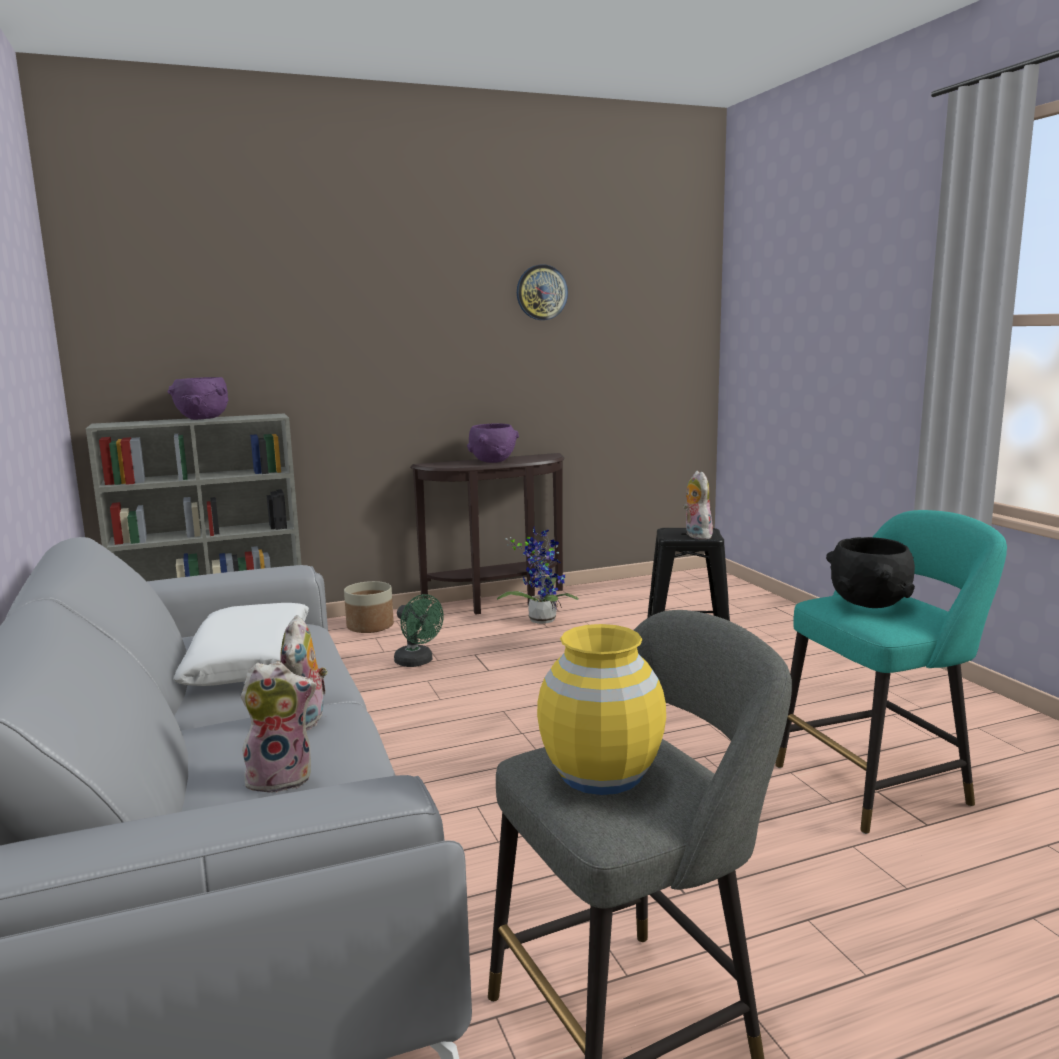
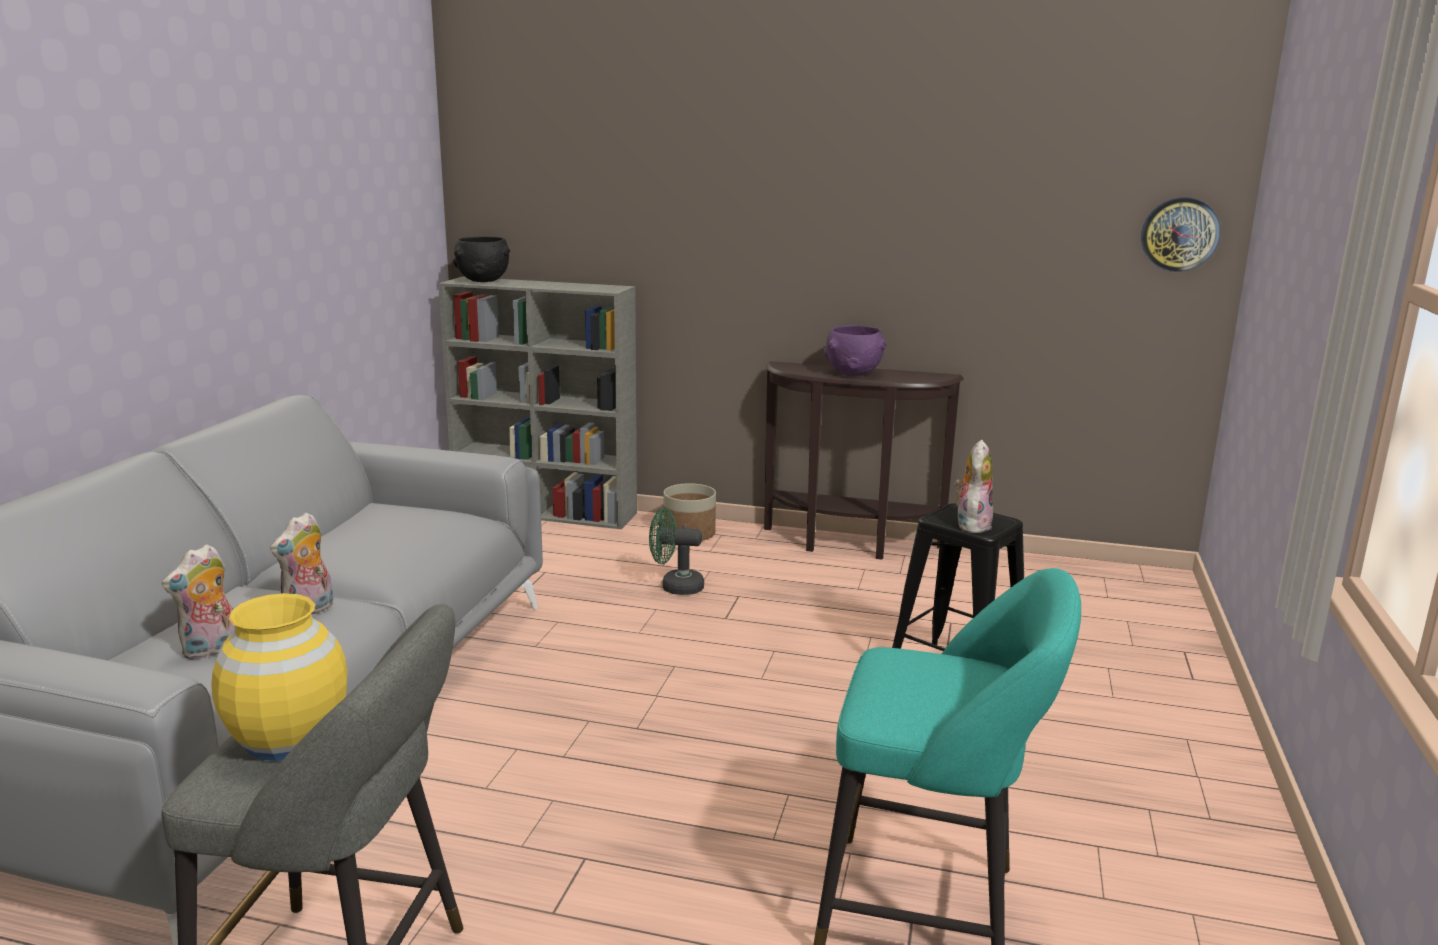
camera: 35 degrees right, 5 degrees up
purple bowl [168,377,229,420] -> none
white pillow [173,603,309,686] -> none
plush toy [241,661,316,793] -> plush toy turned 105 degrees clockwise [162,544,235,660]
green fan [394,594,444,667] -> green fan turned 105 degrees clockwise [649,508,704,595]
potted plant [497,528,579,624] -> none
wall clock [517,265,568,320] -> wall clock moved to [1141,197,1221,272]
black bowl [826,537,915,608] -> black bowl moved to [453,237,510,282]

